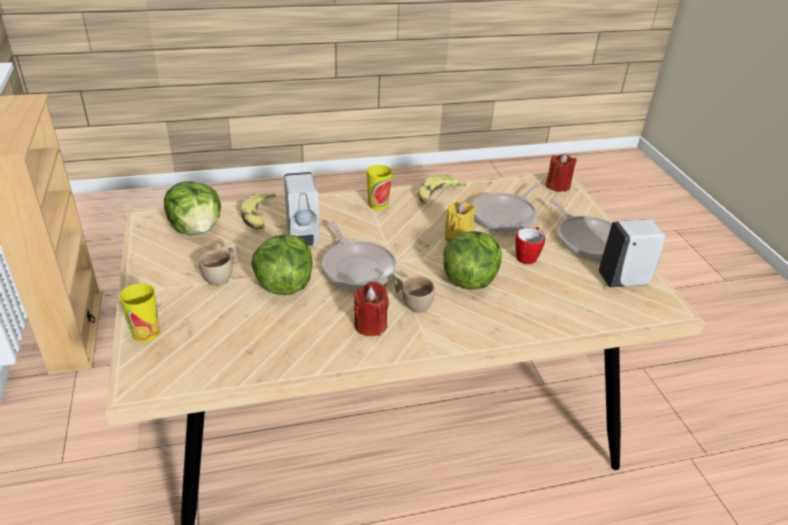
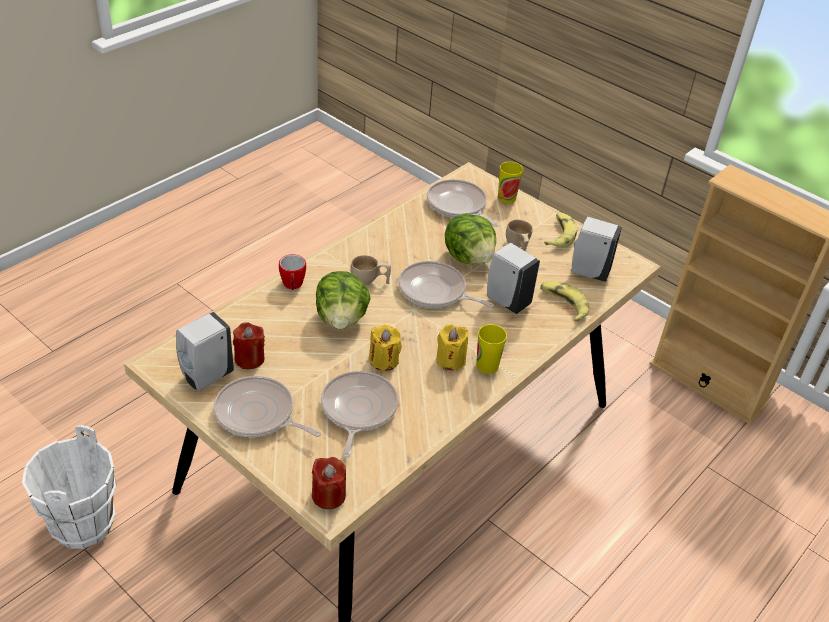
camera: 145 degrees right, 5 degrees up
lettuce [164,181,221,235] -> white soap dispenser [572,217,622,282]
red candle [354,281,389,336] -> red candle moved to [233,323,265,369]
banana [418,175,466,203] -> banana moved to [544,212,578,248]
mug [515,227,545,264] -> mug moved to [279,254,306,290]
none -> white bucket [22,425,117,549]
none -> frying pan [427,179,499,227]
none -> yellow candle [436,324,468,370]

